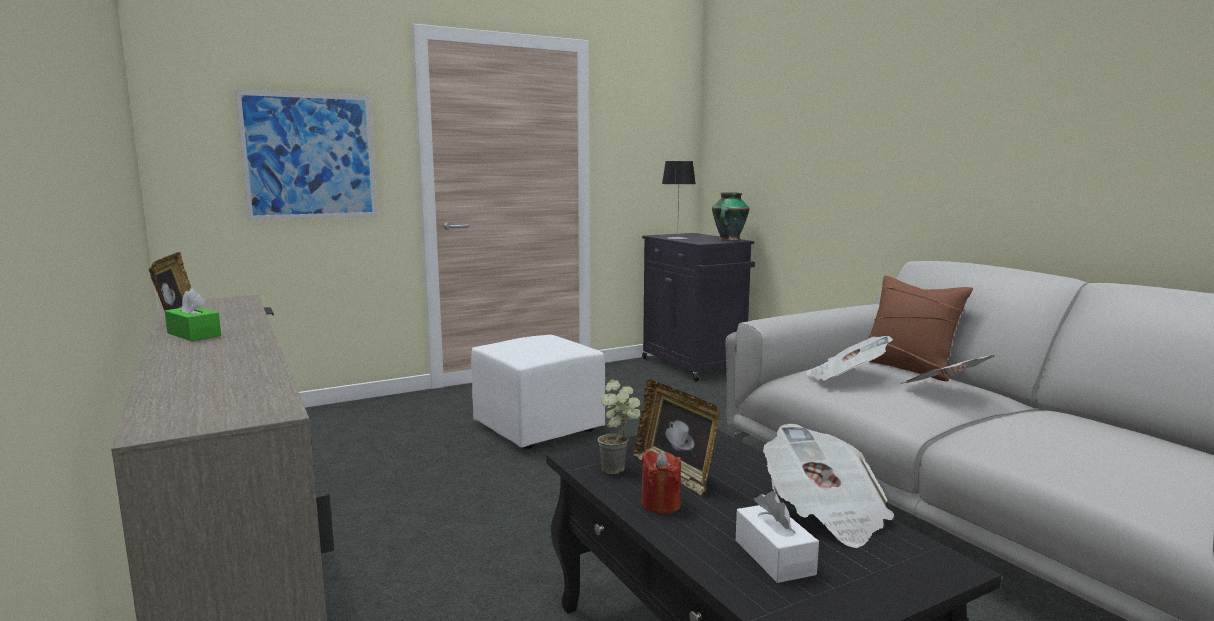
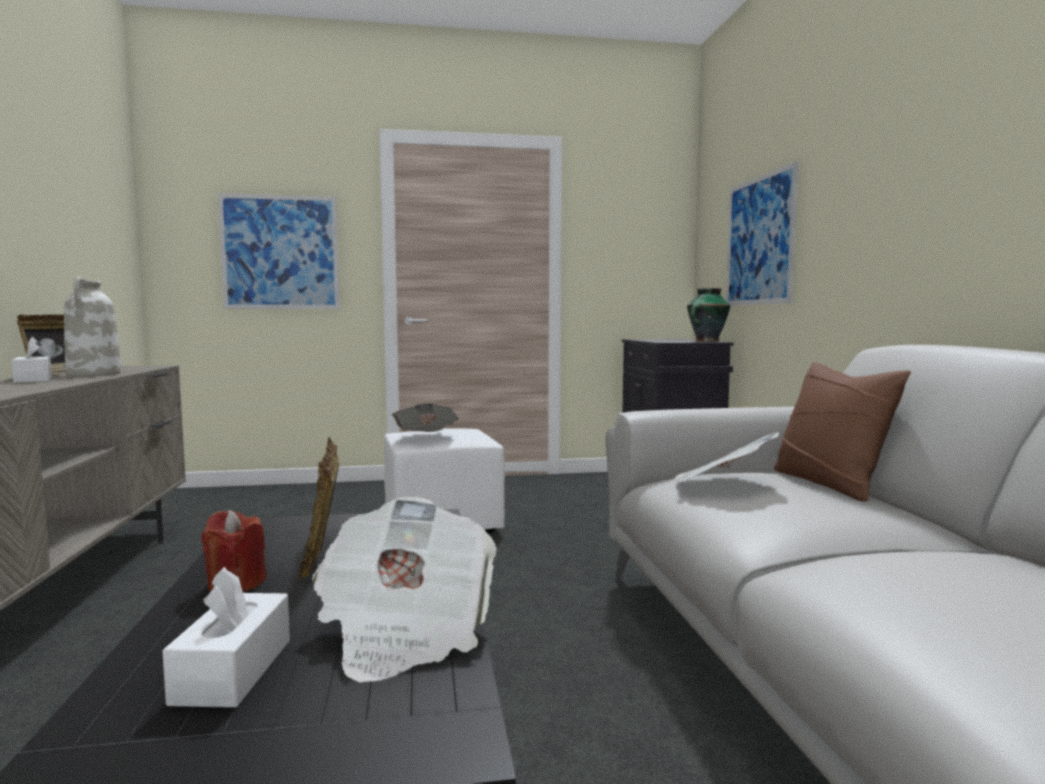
camera: 20 degrees right, 5 degrees down
green tissue box [165,288,221,341] -> white tissue box [11,337,52,383]
potted plant [597,380,640,474] -> none
table lamp [662,161,696,240] -> none
newspaper [901,355,995,384] -> newspaper moved to [392,403,459,432]
none -> white vase [64,277,121,376]
none -> picture [726,161,799,306]

